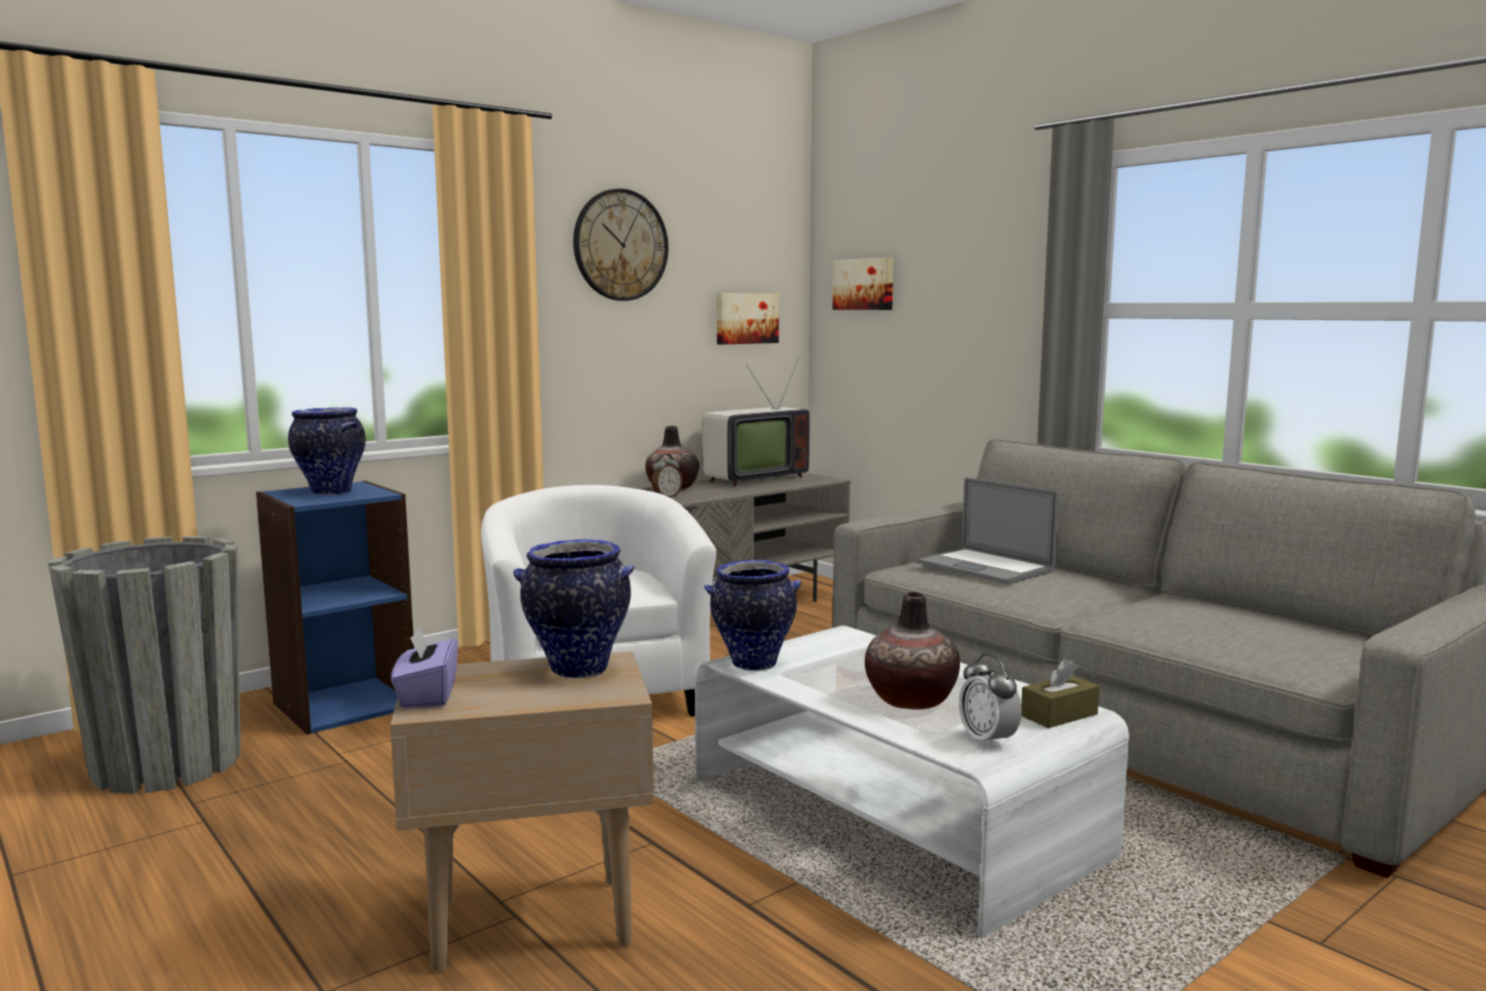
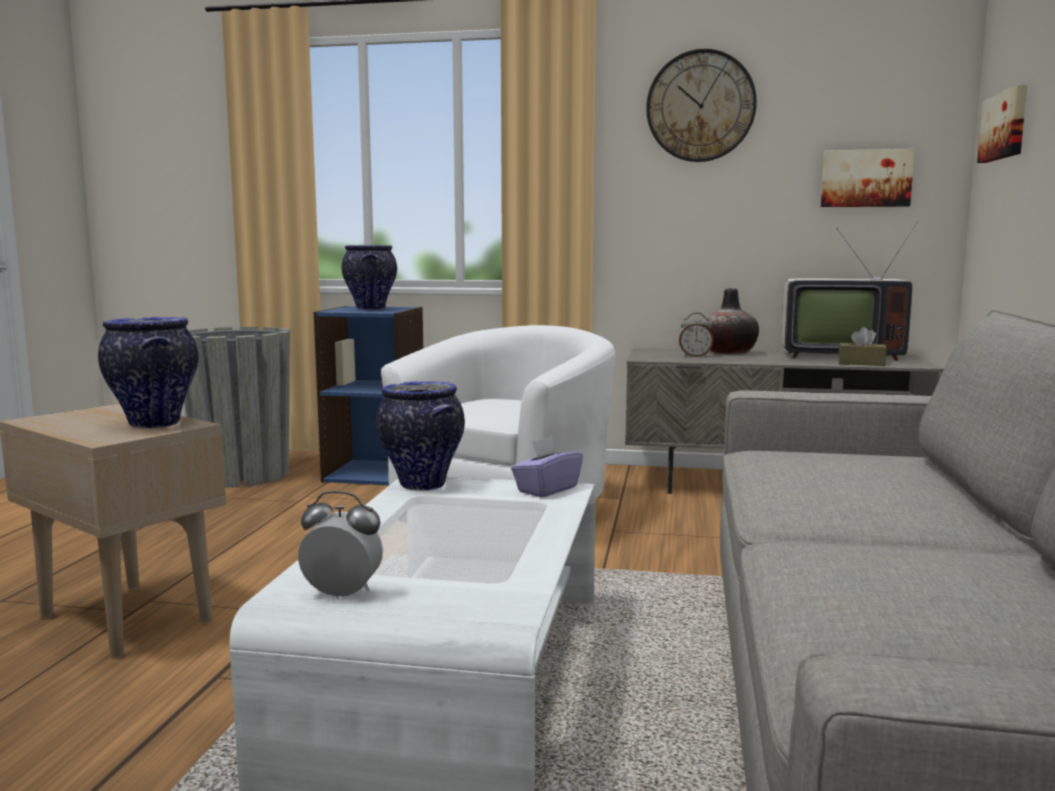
camera: 50 degrees right, 0 degrees up
purple tissue box [391,627,458,708] -> purple tissue box moved to [511,437,583,498]
vase [865,592,960,710] -> none
laptop [915,477,1059,584] -> none
alarm clock [959,653,1022,749] -> alarm clock turned 75 degrees clockwise [298,491,383,599]
brown tissue box [1021,658,1099,728] -> brown tissue box moved to [839,327,887,366]

